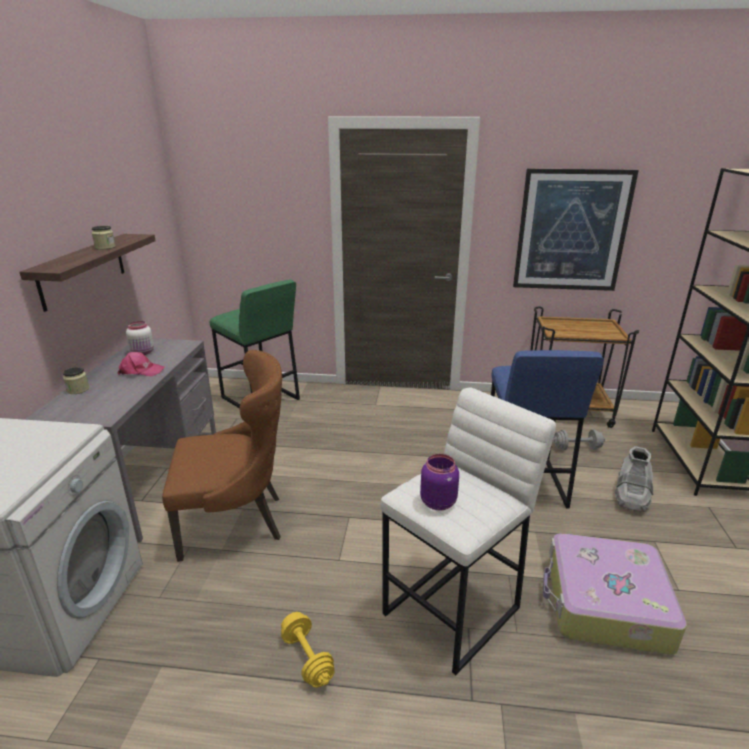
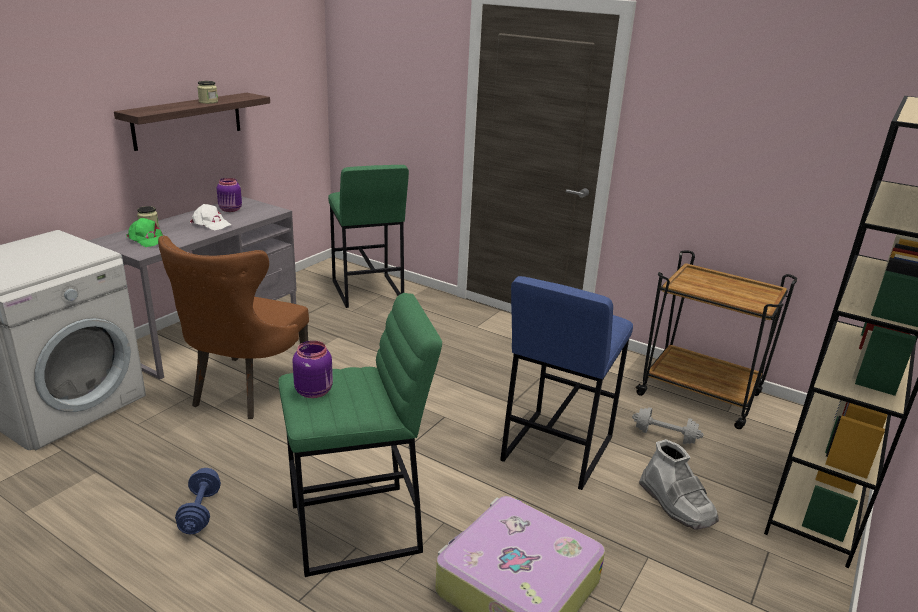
camera: 25 degrees right, 0 degrees up
pink cap [117,352,164,376] -> white cap [190,204,231,230]
white jar [126,321,154,355] -> purple jar [217,178,242,212]
brown chair [162,350,282,562] -> brown chair turned 90 degrees clockwise [158,235,309,419]
yellow dumbbell [281,612,335,688] -> blue dumbbell [175,468,221,534]
white stool [380,387,556,675] -> green stool [279,293,442,577]
picture [513,168,639,291] -> none
grey boot [615,446,653,512] -> grey boot turned 75 degrees counterclockwise [639,439,719,530]
none -> green cap [126,218,163,247]

